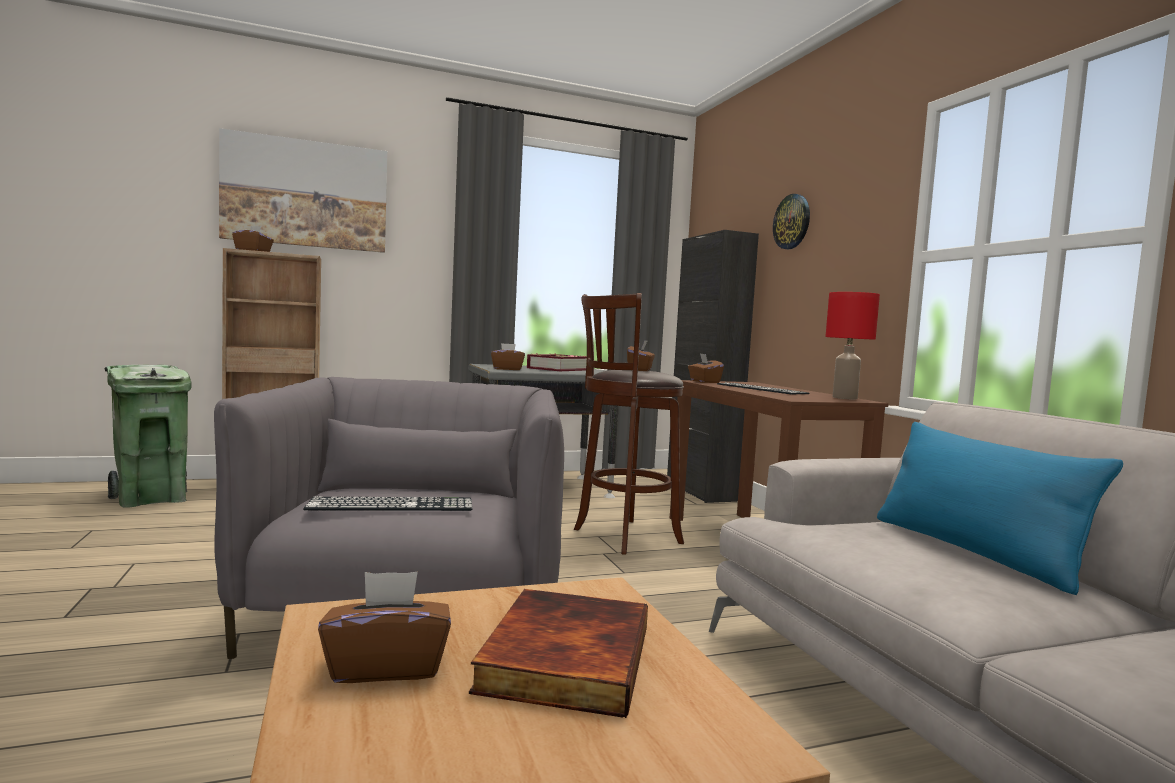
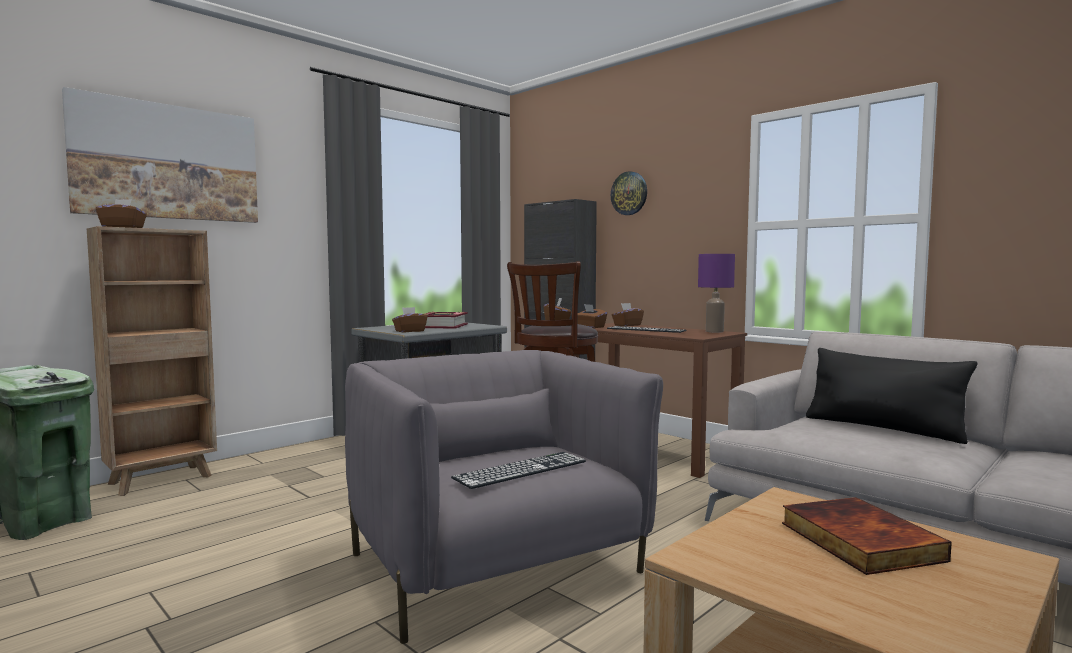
camera: 25 degrees left, 0 degrees up
brown tissue box [318,572,451,683] -> brown tissue box moved to [612,303,644,327]
red table lamp [825,292,880,399] -> purple table lamp [698,254,735,333]
blue pillow [877,422,1123,595] -> black pillow [806,348,978,444]

